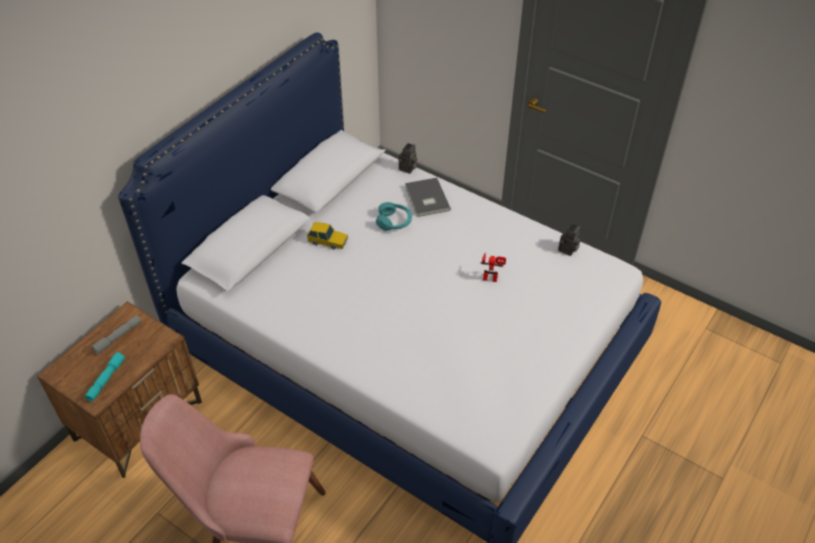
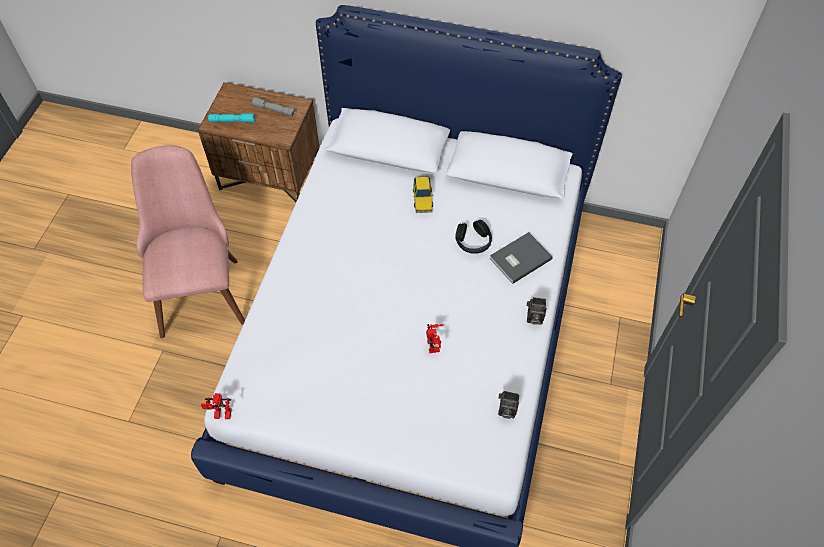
camera: 70 degrees right, 10 degrees up
turquoise headphones [376,202,412,231] -> black headphones [455,220,492,254]
camera [398,143,417,174] -> camera moved to [527,297,546,325]
none -> toy robot [201,393,232,419]

